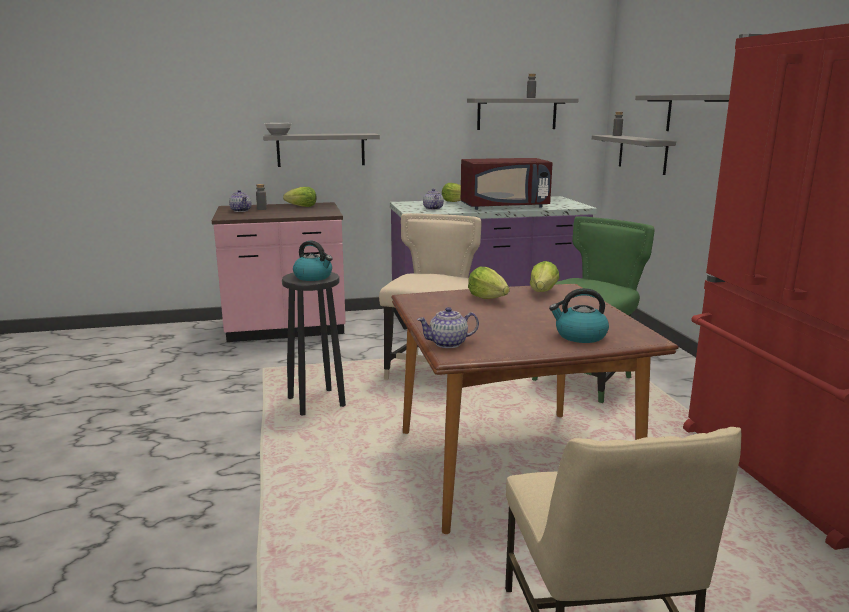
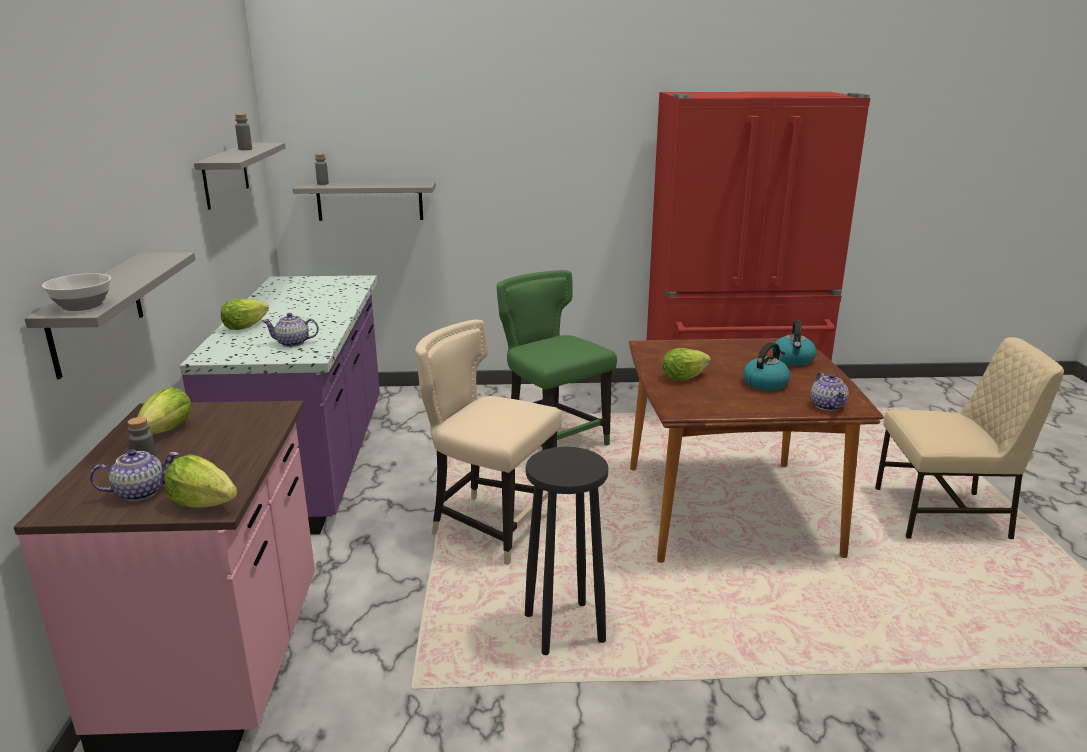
camera: 80 degrees left, 5 degrees up
kettle [293,241,333,281] -> kettle moved to [743,342,790,391]
red microwave [461,158,553,210] -> none
lettuce [530,261,560,292] -> lettuce moved to [164,454,237,508]
grey shelf [635,94,730,131] -> none

